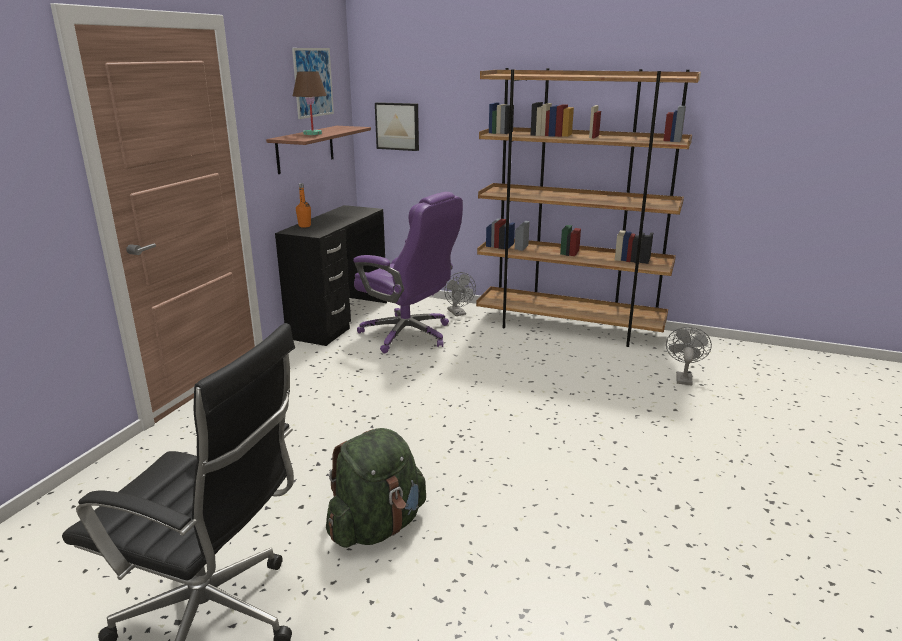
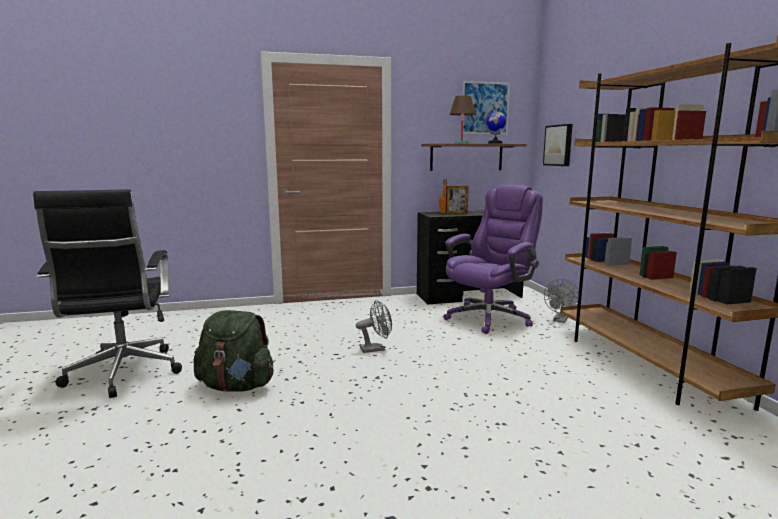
camera: 55 degrees right, 10 degrees down
purple office chair [353,192,463,353] -> purple office chair turned 135 degrees counterclockwise [443,185,543,334]
grey fan [666,327,712,386] -> grey fan moved to [356,300,392,353]
none -> picture frame [446,186,469,214]
none -> globe [485,109,506,144]

